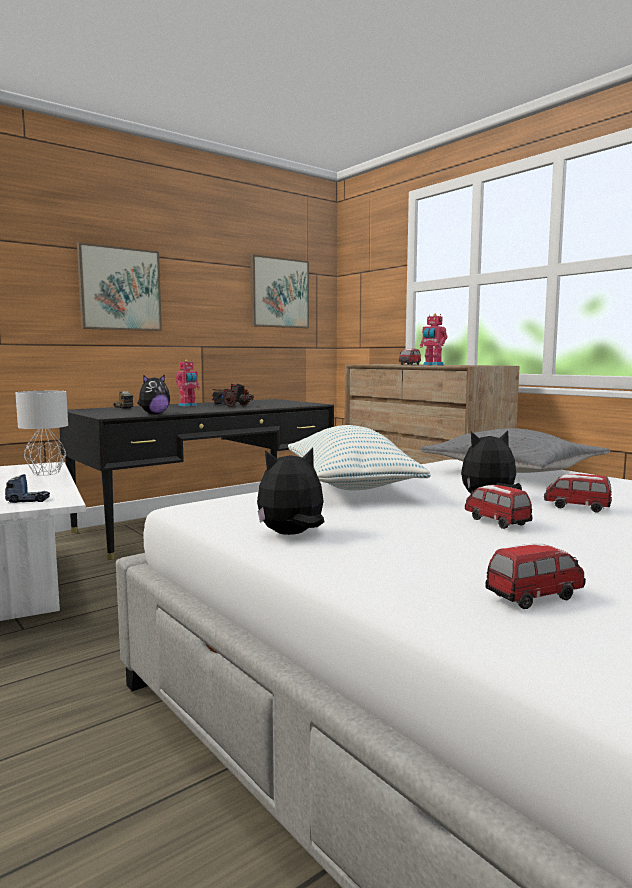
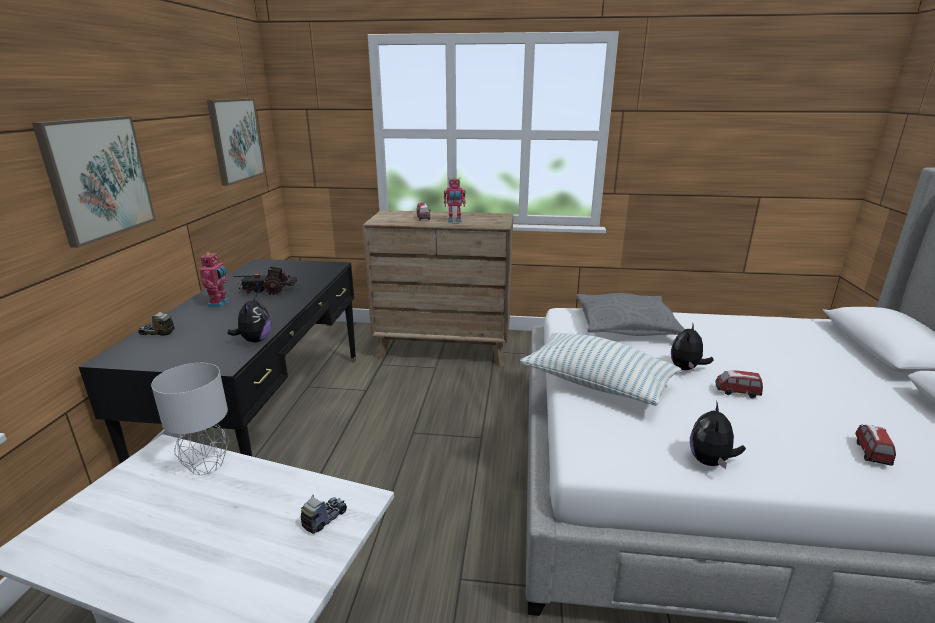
camera: 45 degrees left, 15 degrees up
toy car [544,474,612,512] -> none

